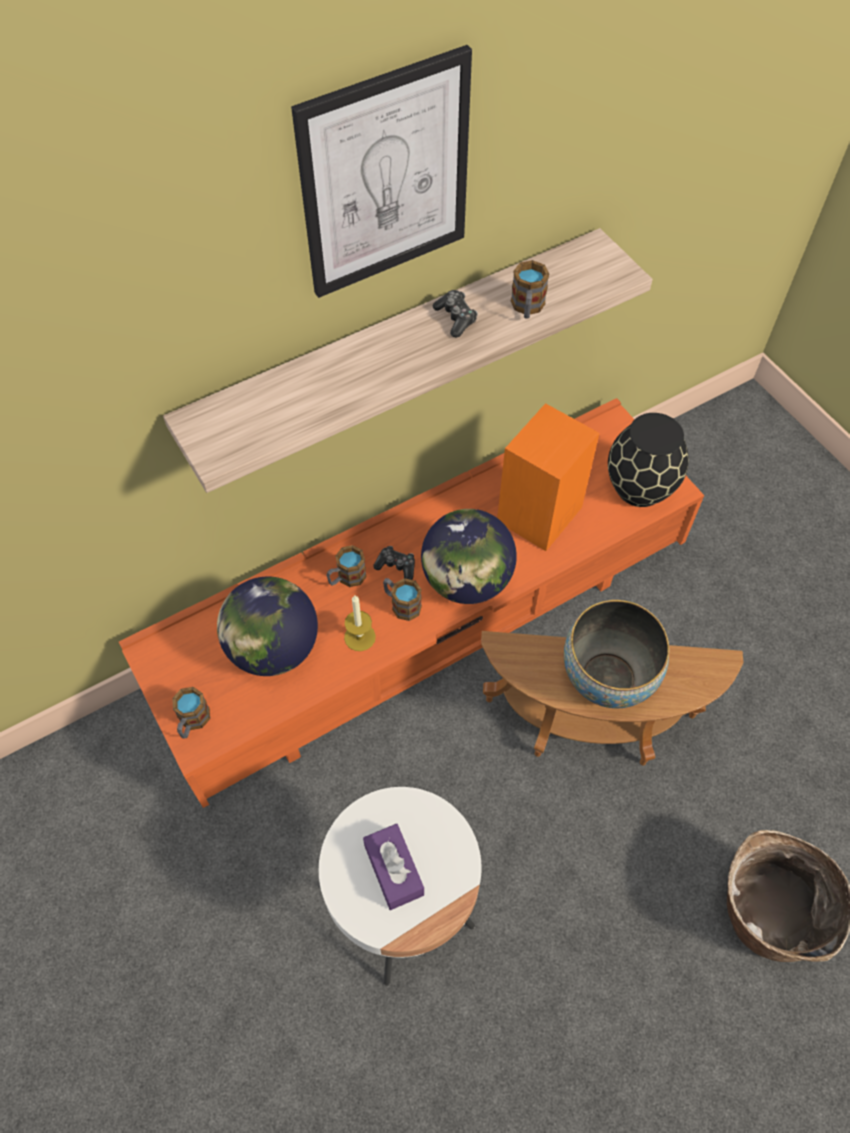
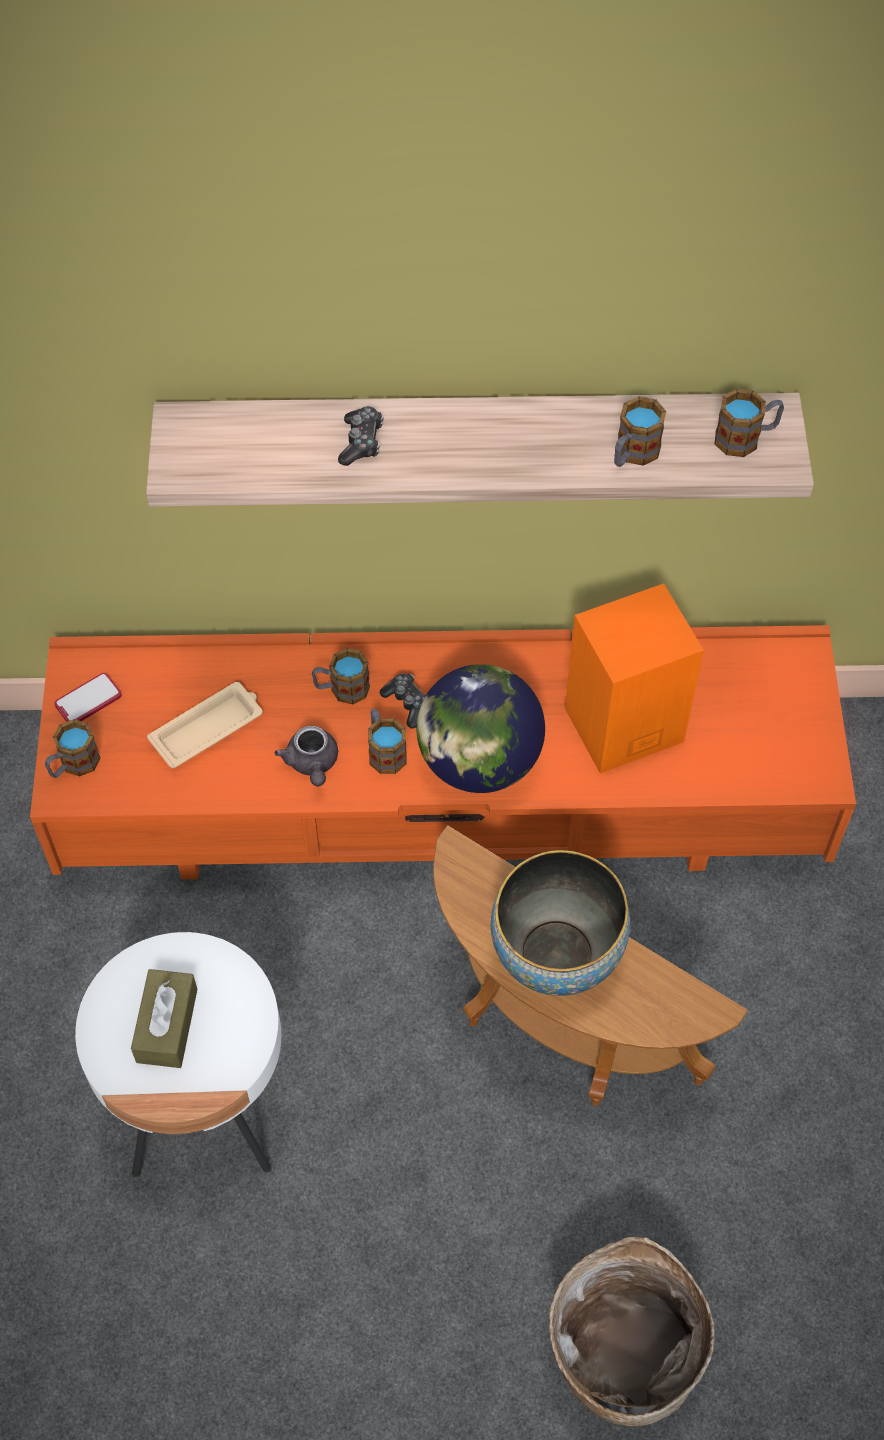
camera: 30 degrees right, 0 degrees up
globe [217,576,318,676] -> beige tray [147,682,263,768]
picture [291,45,472,298] -> none
candle [344,596,376,651] -> grey teapot [274,726,338,787]
purple tissue box [363,824,424,910] -> brown tissue box [131,969,198,1068]
game controller [433,290,478,337] -> game controller moved to [338,406,383,466]
black vase [608,413,689,507] -> none
none -> phone [54,673,122,722]
none -> mug [715,389,784,457]

